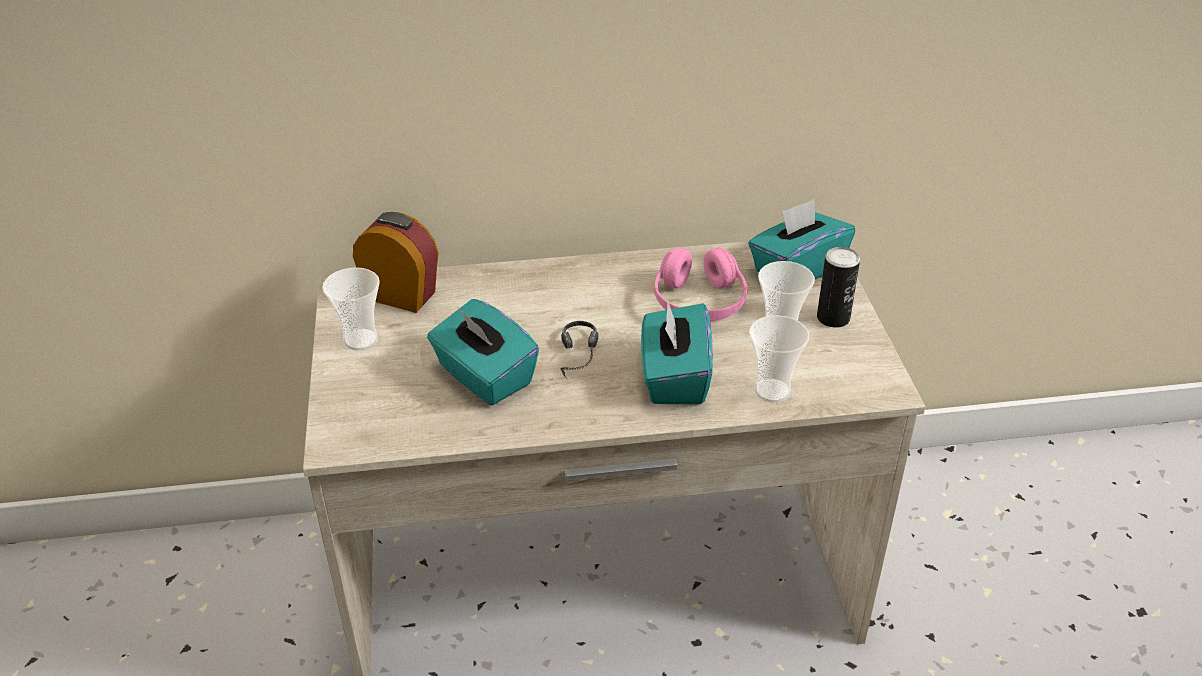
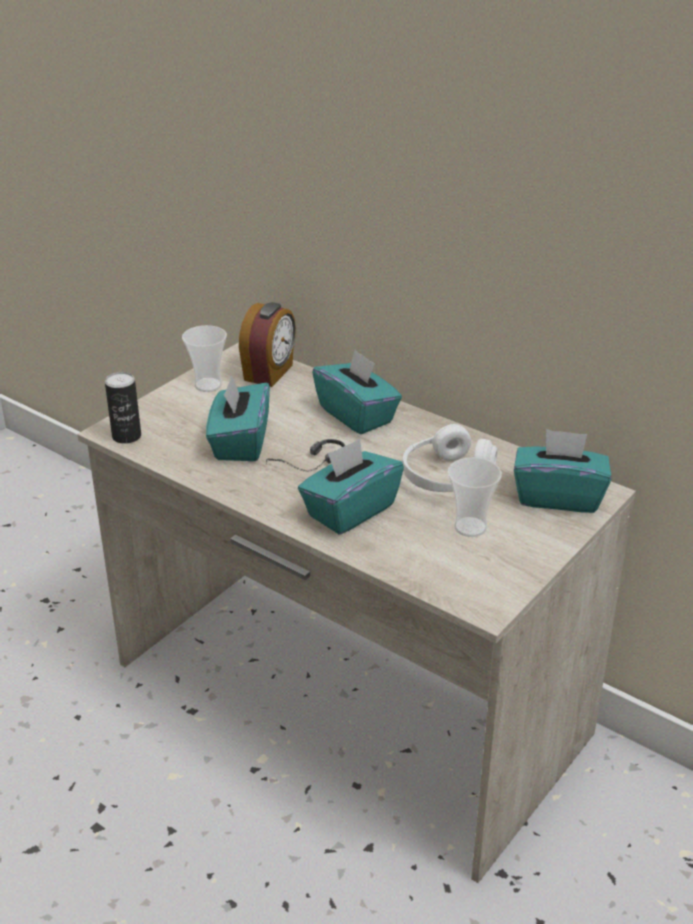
camera: 45 degrees right, 5 degrees down
alarm clock [353,212,439,313] -> alarm clock turned 45 degrees clockwise [239,302,296,387]
pink headphones [654,247,748,322] -> white headphones [403,424,497,492]
cup [749,315,809,403] -> none
can [817,247,860,328] -> can moved to [105,372,141,444]
none -> turquoise tissue box [312,349,402,434]

